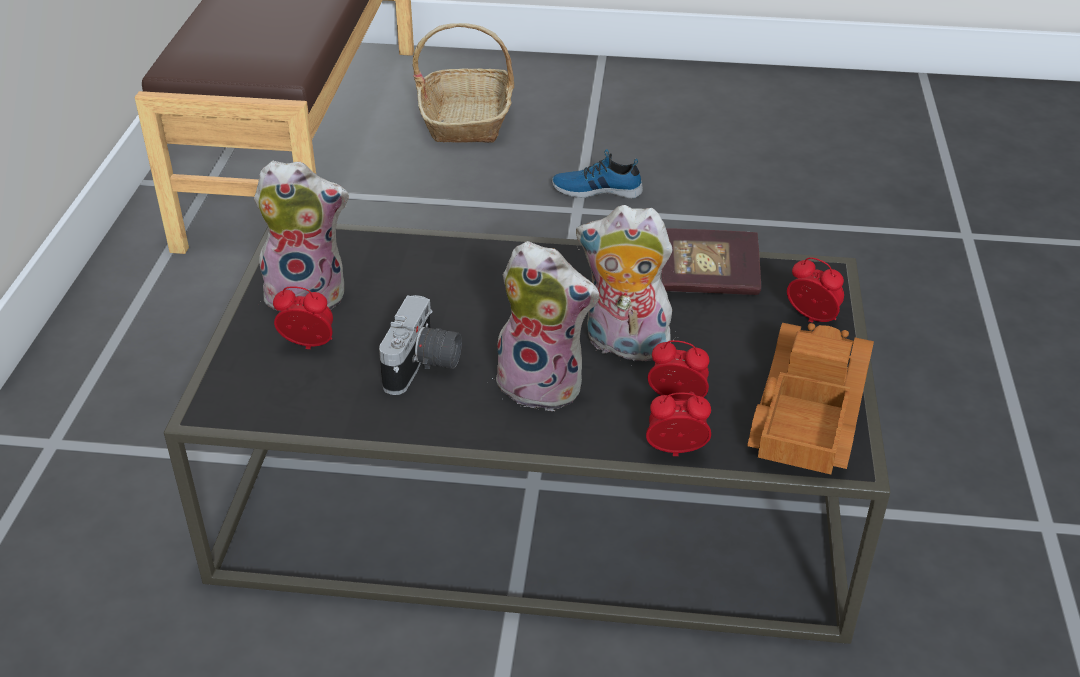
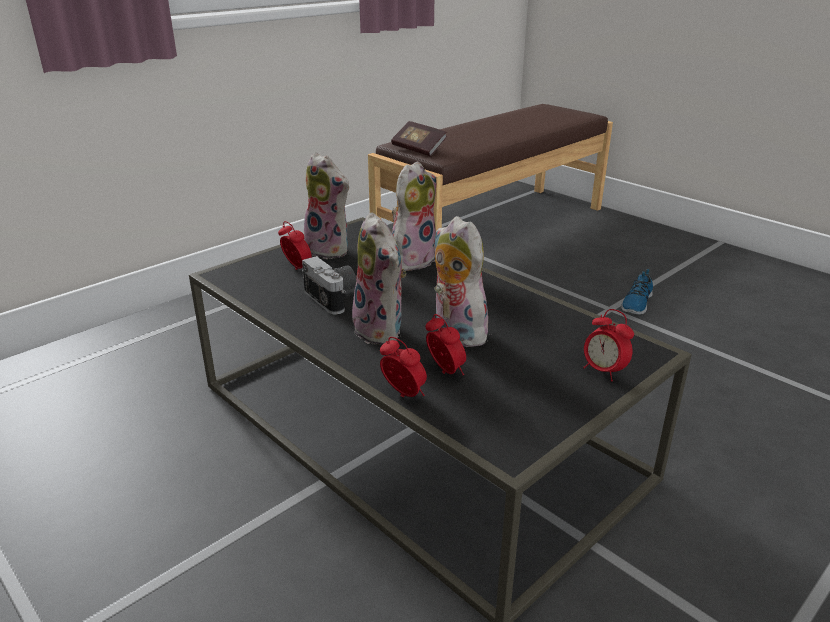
camera: 40 degrees right, 10 degrees down
camera [379,295,462,395] -> camera turned 90 degrees counterclockwise [302,256,356,315]
basket [413,23,514,143] -> none
shoe [552,149,643,198] -> shoe turned 105 degrees counterclockwise [621,269,653,314]
book [660,228,761,295] -> book moved to [391,121,447,156]
toy truck [747,323,874,474] -> none
alarm clock [787,257,844,323] -> alarm clock turned 150 degrees clockwise [583,309,634,382]
none -> plush toy [392,161,436,271]

